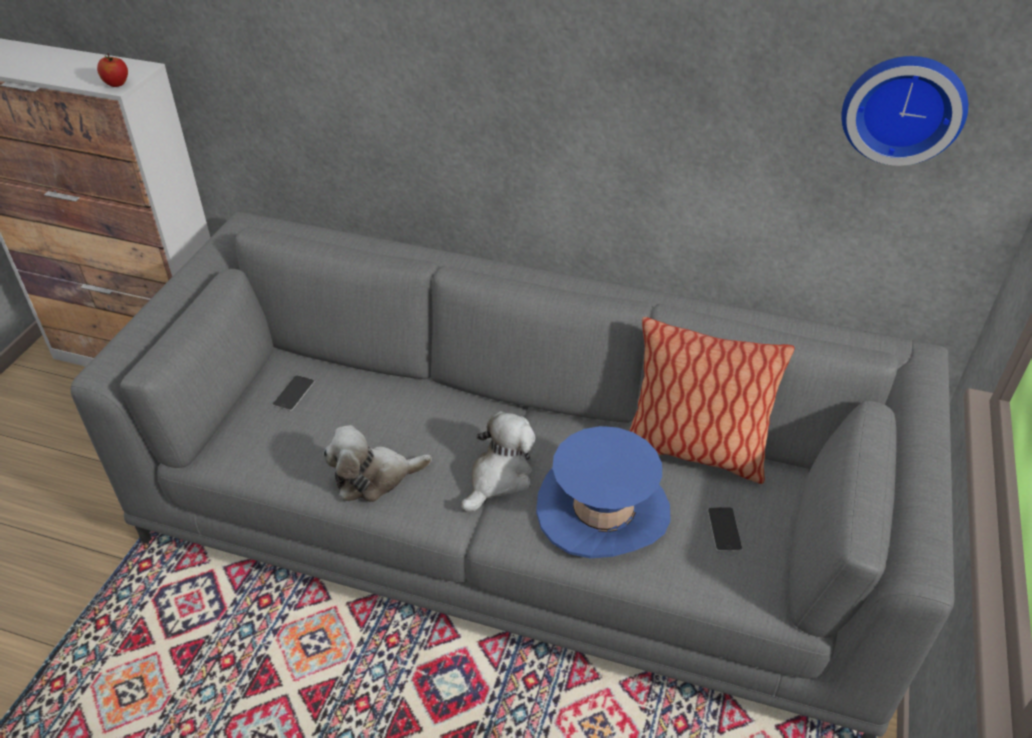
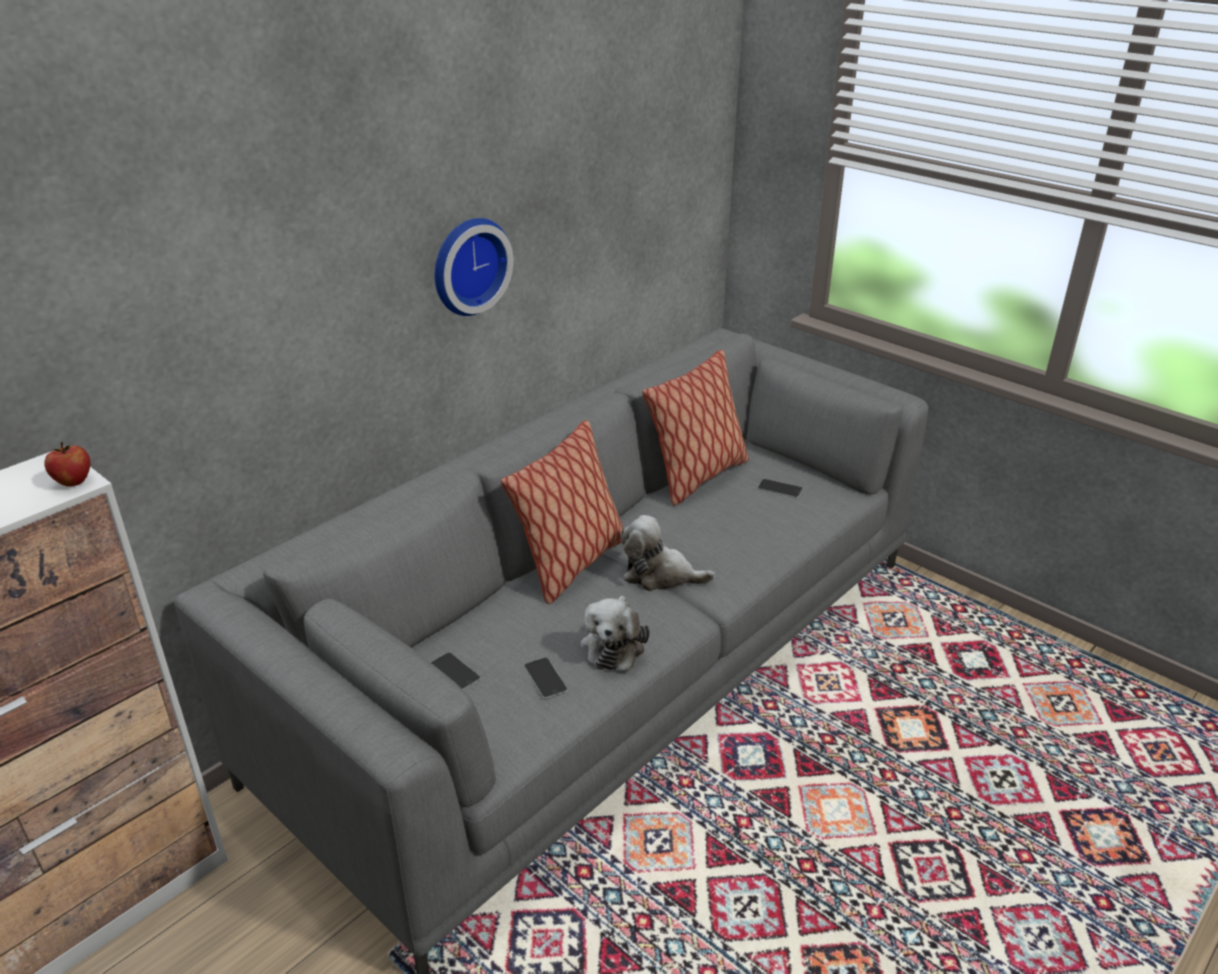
camera: 65 degrees left, 10 degrees down
plush toy [461,411,536,512] -> plush toy turned 45 degrees counterclockwise [621,515,715,591]
blue hat [536,426,670,558] -> none
wall clock [841,56,968,166] -> wall clock moved to [435,218,513,316]
none -> pillow [501,420,623,604]
none -> phone [524,657,568,699]

